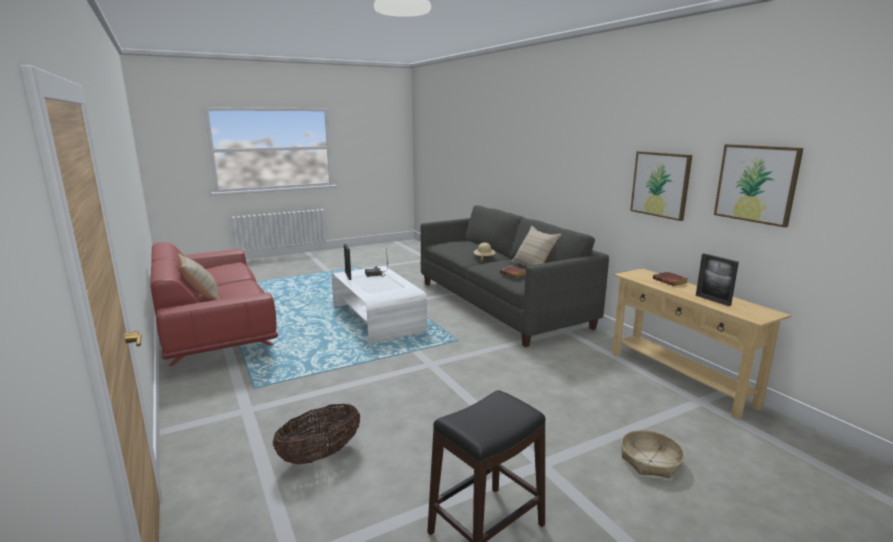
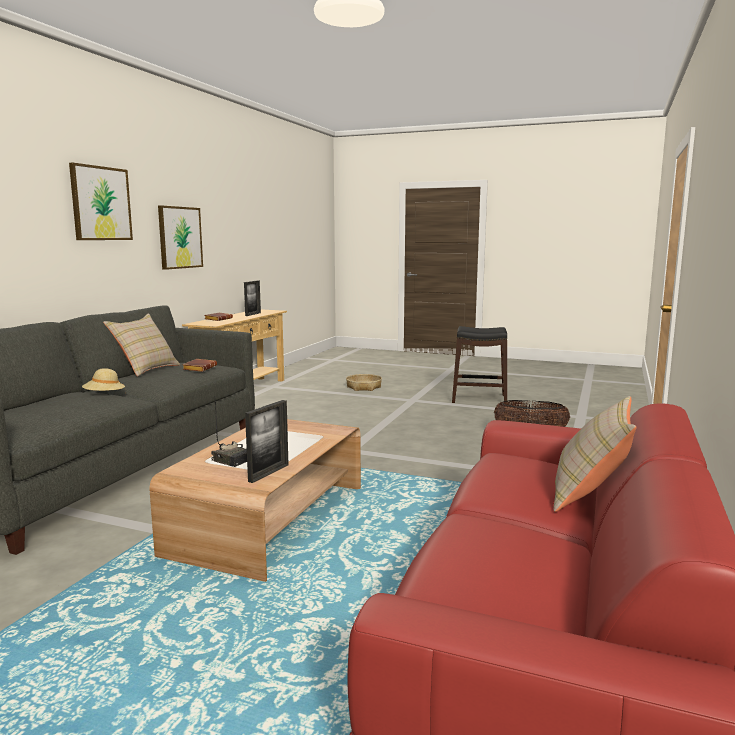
camera: 130 degrees left, 5 degrees down
white coffee table [332,266,427,344] -> brown coffee table [150,419,361,582]
picture [714,144,803,228] -> picture moved to [69,163,133,240]

